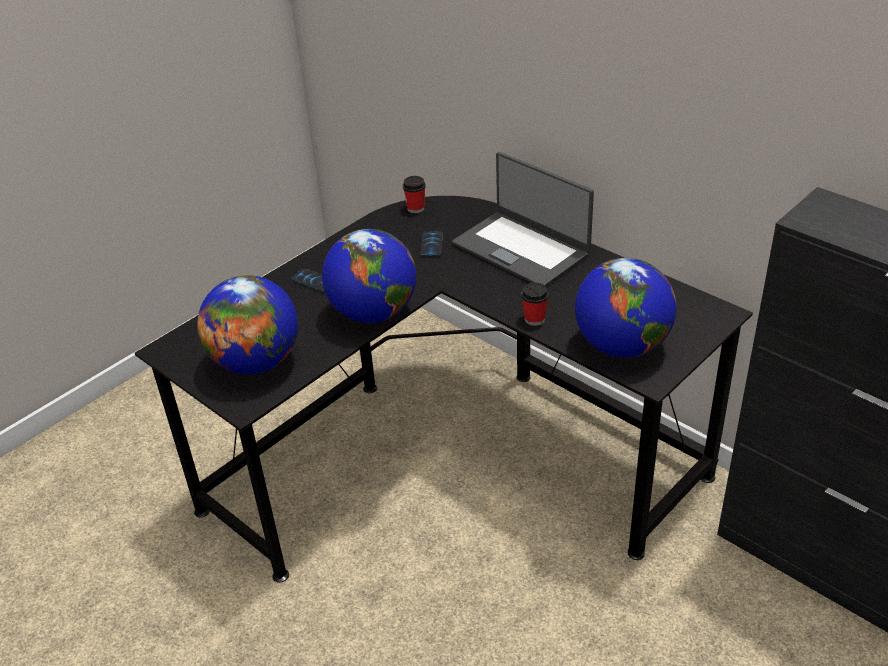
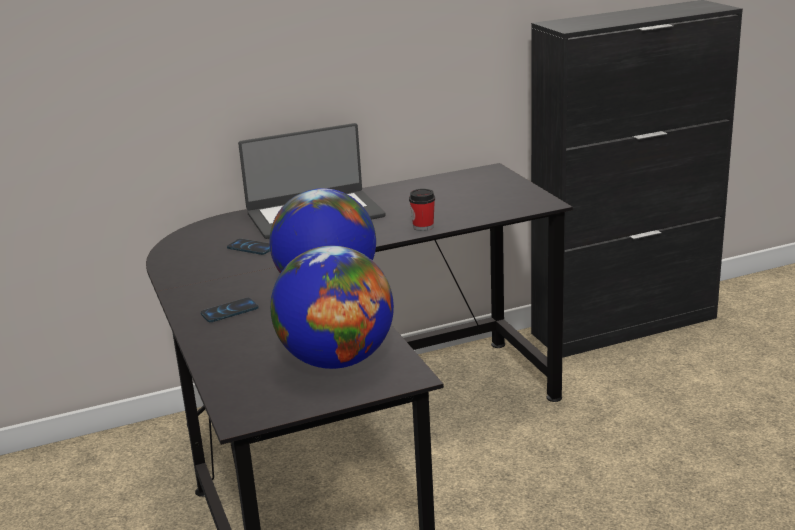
camera: 65 degrees left, 15 degrees down
cup [403,176,426,213] -> none
globe [575,258,676,358] -> none

